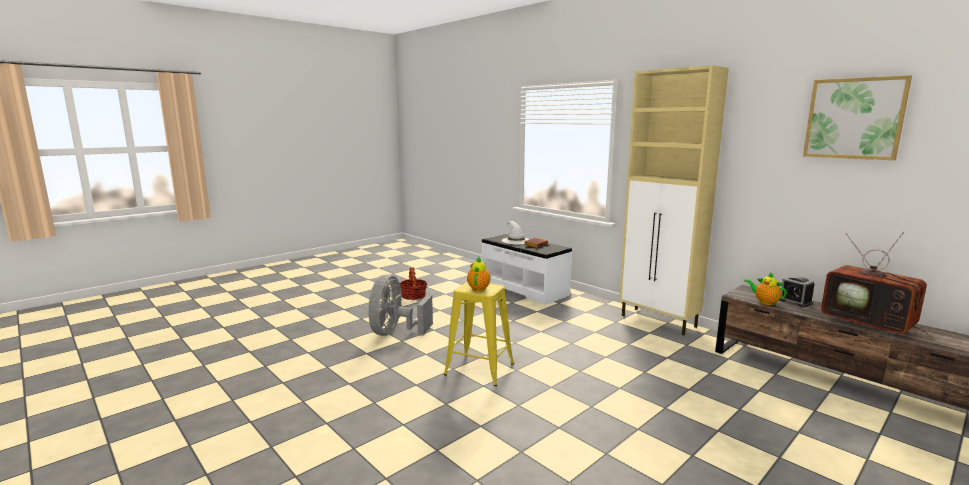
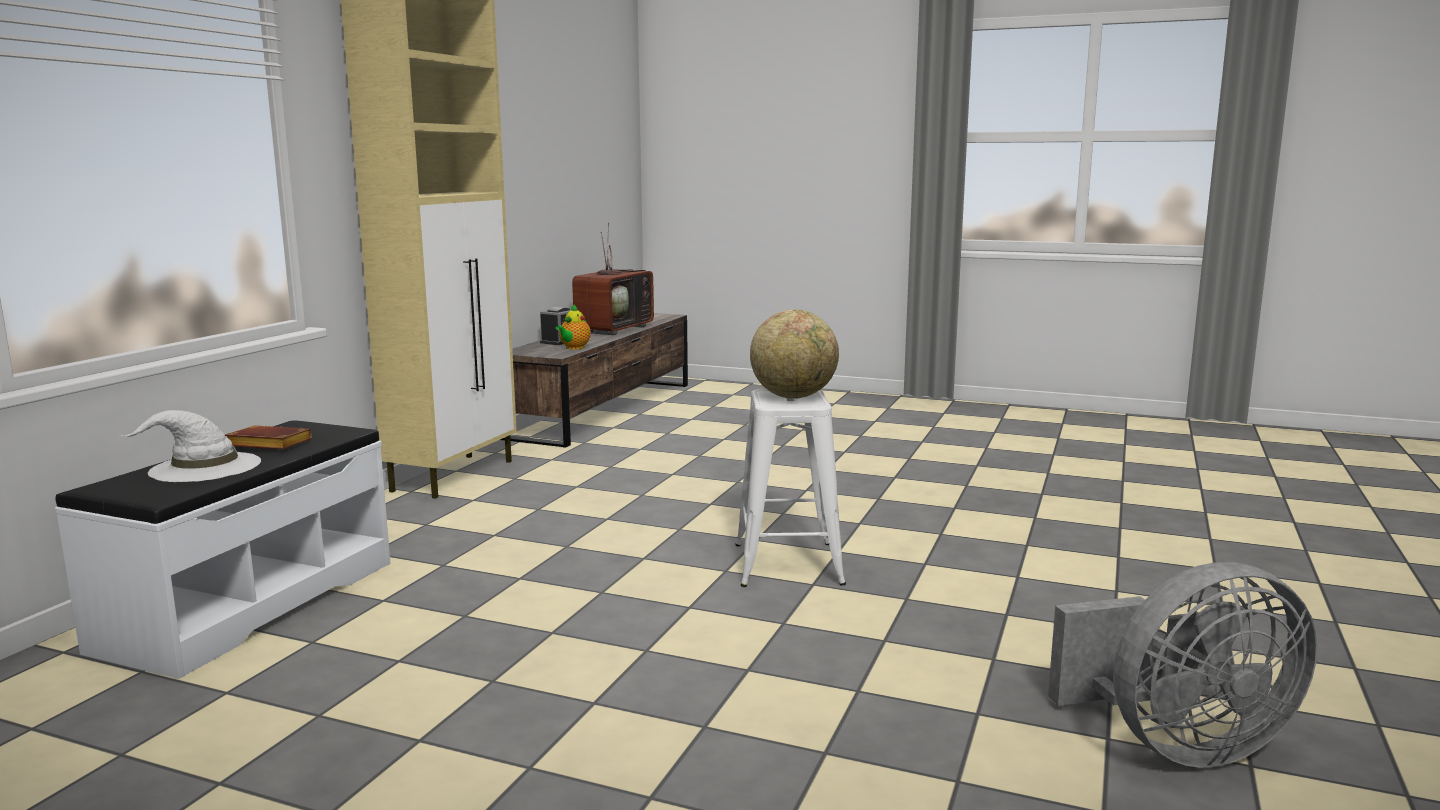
camera: 115 degrees left, 0 degrees up
grey fan [368,274,433,336] -> grey fan moved to [1048,562,1317,768]
basket [400,268,427,300] -> none
yellow stool [444,282,514,386] -> white stool [735,389,846,587]
teapot [467,257,491,291] -> globe [750,309,839,399]
picture [803,75,912,160] -> none

